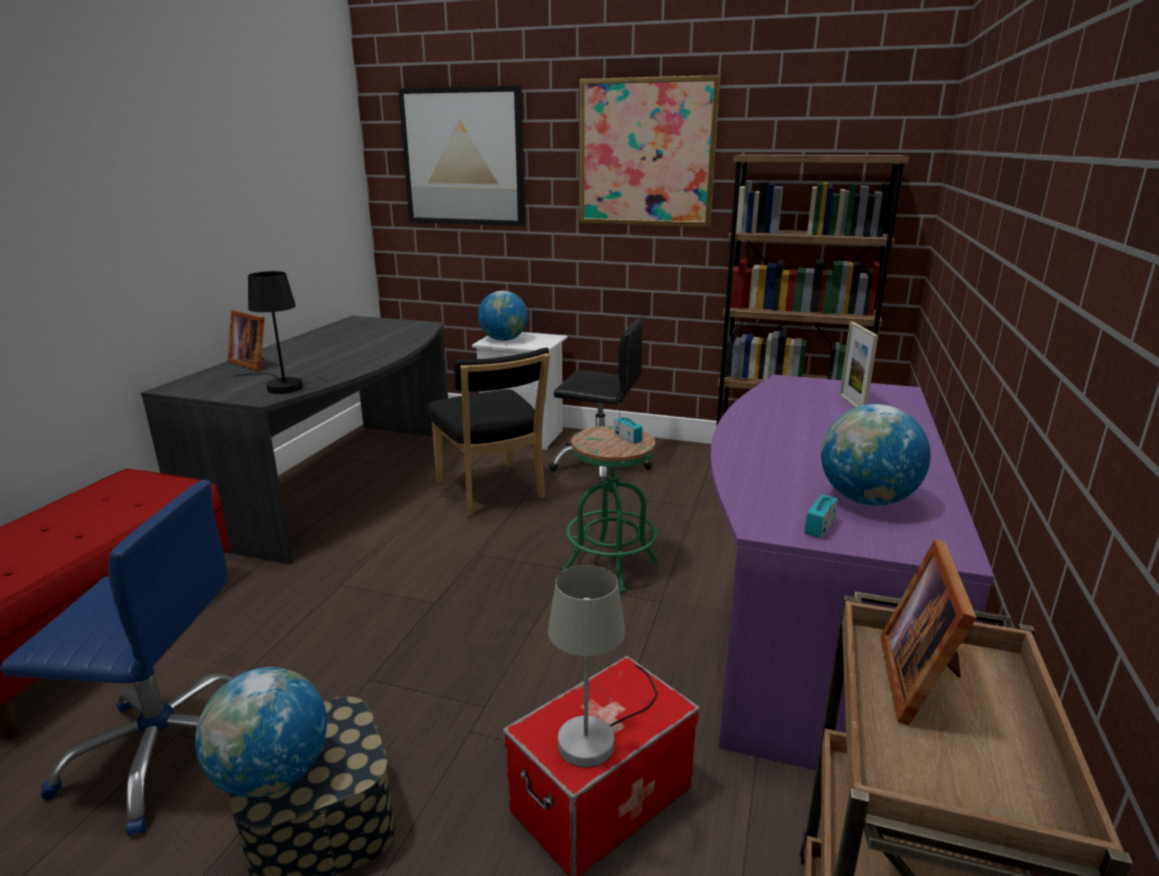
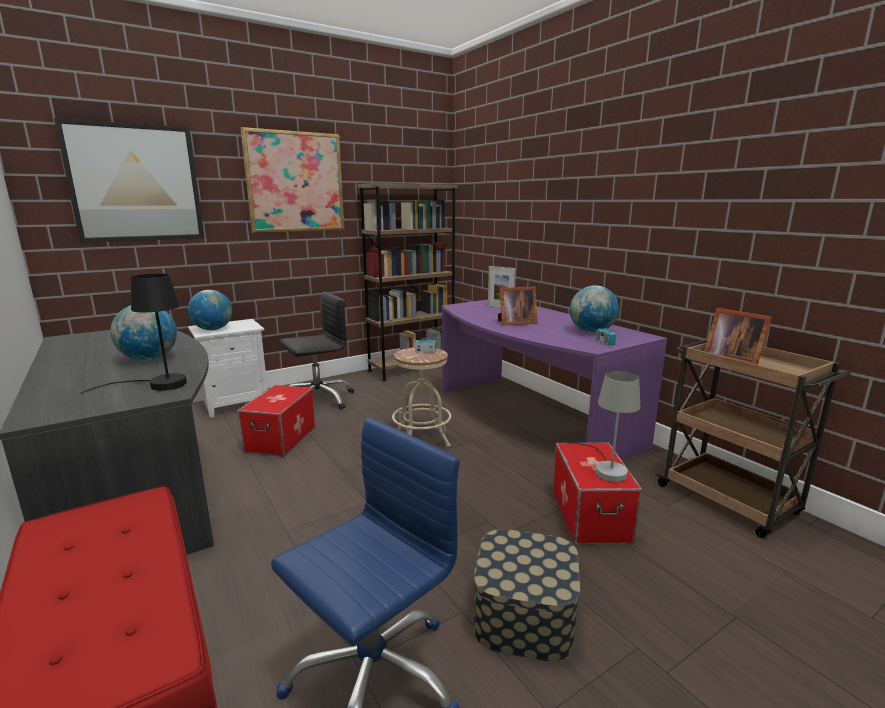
camera: 50 degrees left, 5 degrees down
globe [195,667,327,797] -> globe moved to [110,305,177,360]
picture frame [228,310,265,371] -> picture frame moved to [498,286,538,326]
black chair [427,348,550,516] -> storage box [238,385,315,457]
green stool [563,426,658,593] -> beige stool [392,347,451,447]

